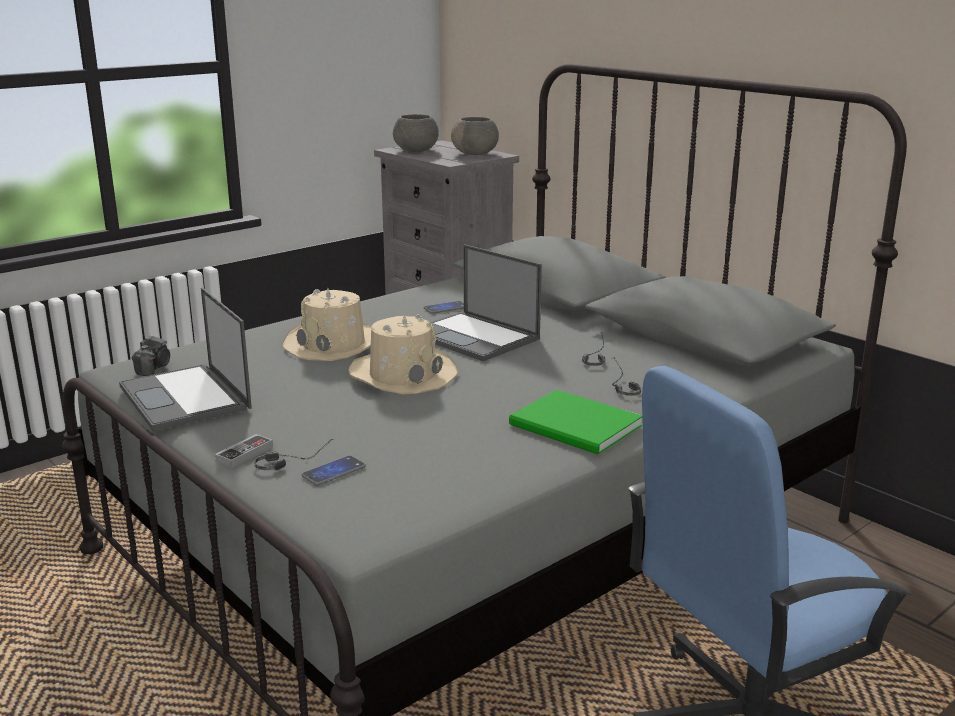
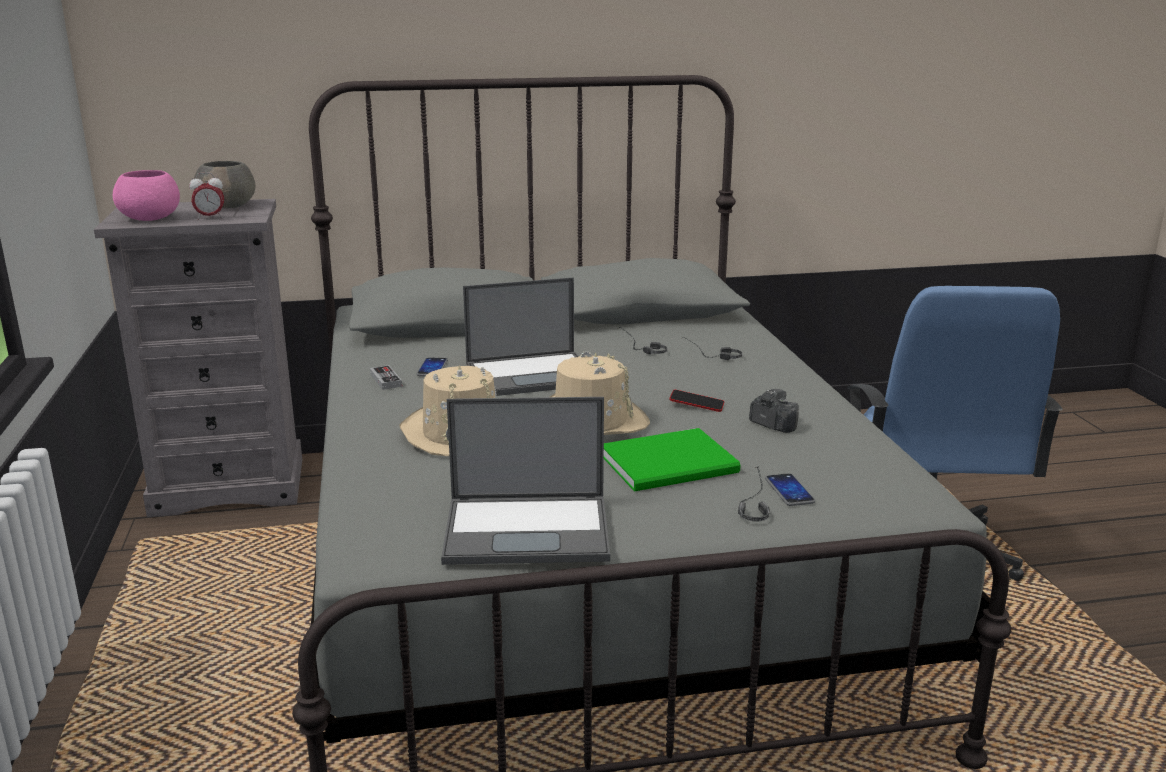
camera: 60 degrees left, 0 degrees up
camera [132,336,170,376] -> camera moved to [749,389,799,433]
game controller [215,434,273,468] -> game controller moved to [370,365,402,390]
grey bowl [393,114,439,152] -> pink bowl [113,170,180,221]
green book [509,390,642,455] -> green book moved to [604,428,741,492]
none -> alarm clock [189,173,224,220]
none -> phone [669,390,724,412]

